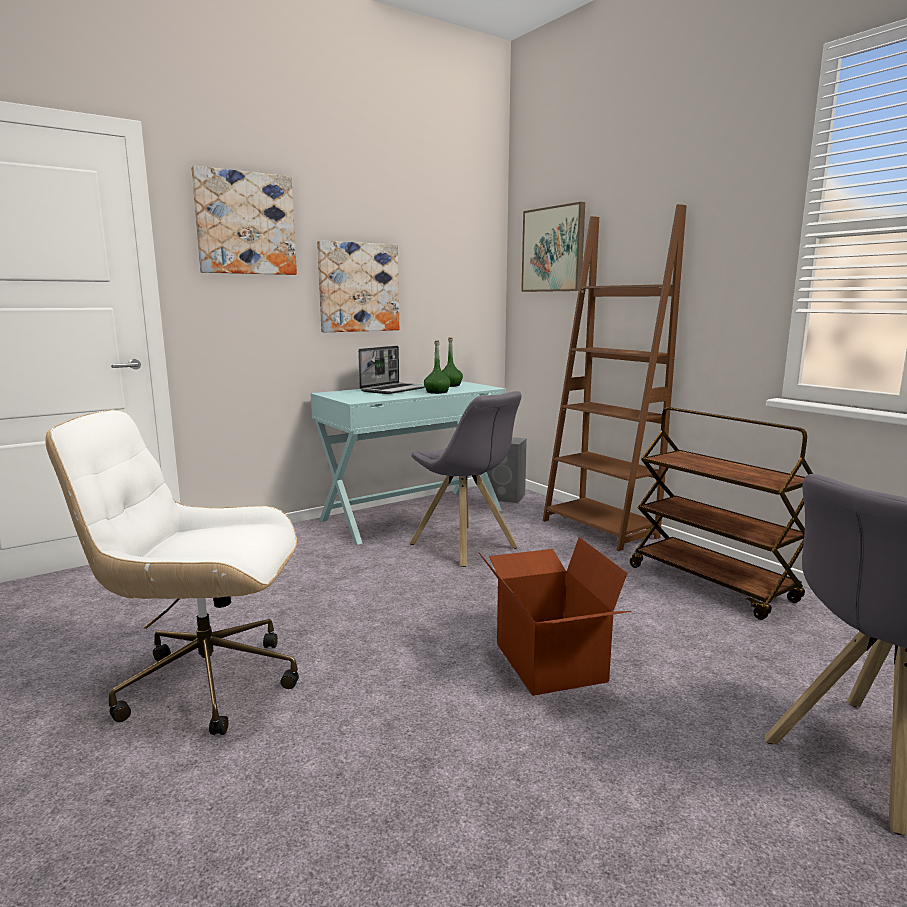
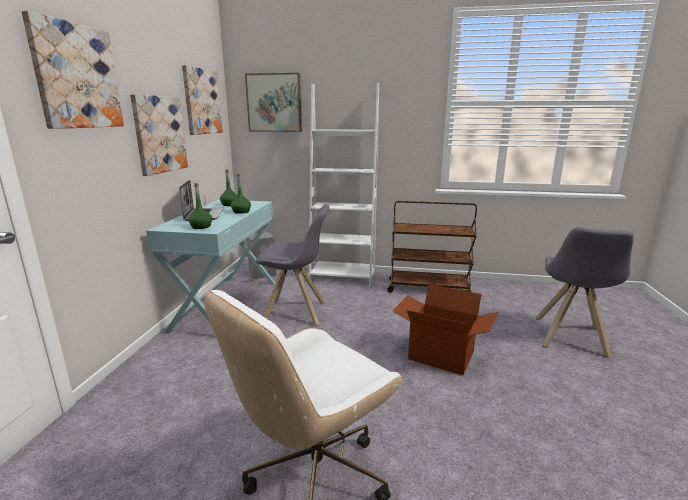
camera: 45 degrees left, 5 degrees up
brown bookcase [543,204,687,551] -> white bookcase [309,83,379,287]
none -> picture [182,65,223,135]
none -> green bottle [188,183,212,229]

